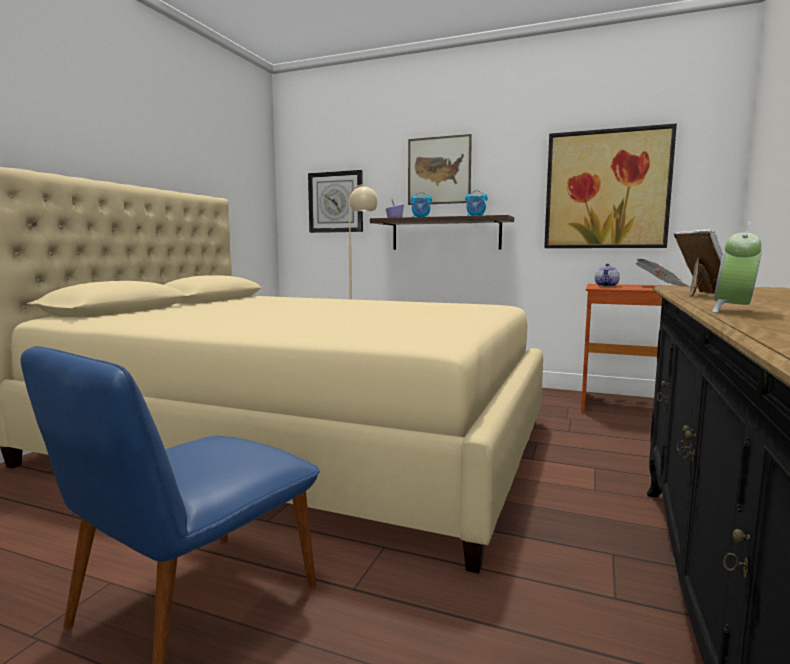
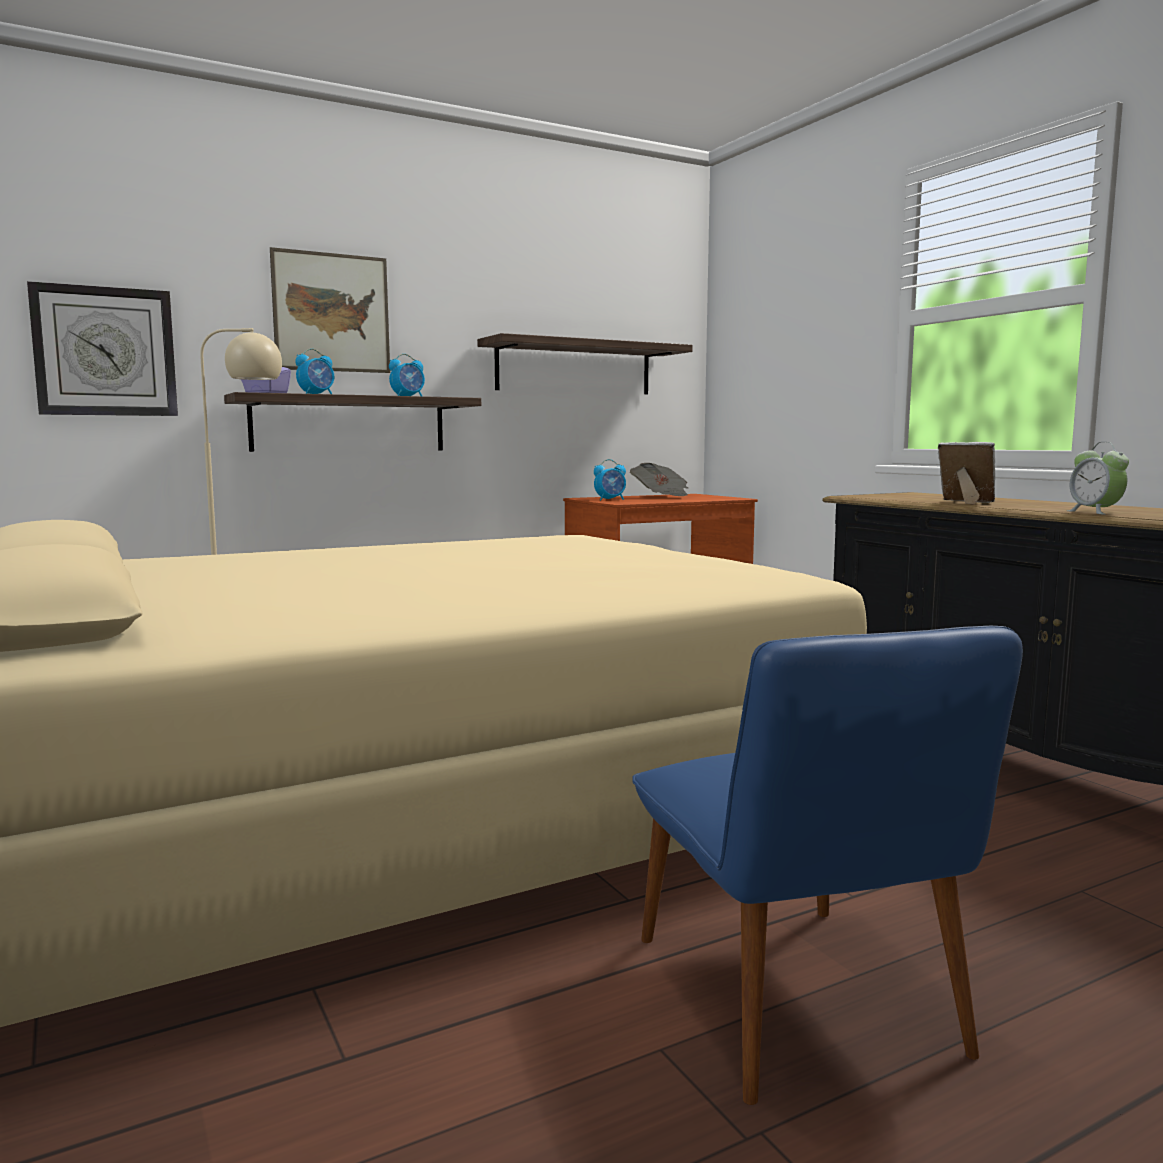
camera: 50 degrees left, 0 degrees up
picture [544,123,677,248] -> shelf [477,333,693,394]
teapot [595,263,620,287] -> alarm clock [594,459,626,500]

